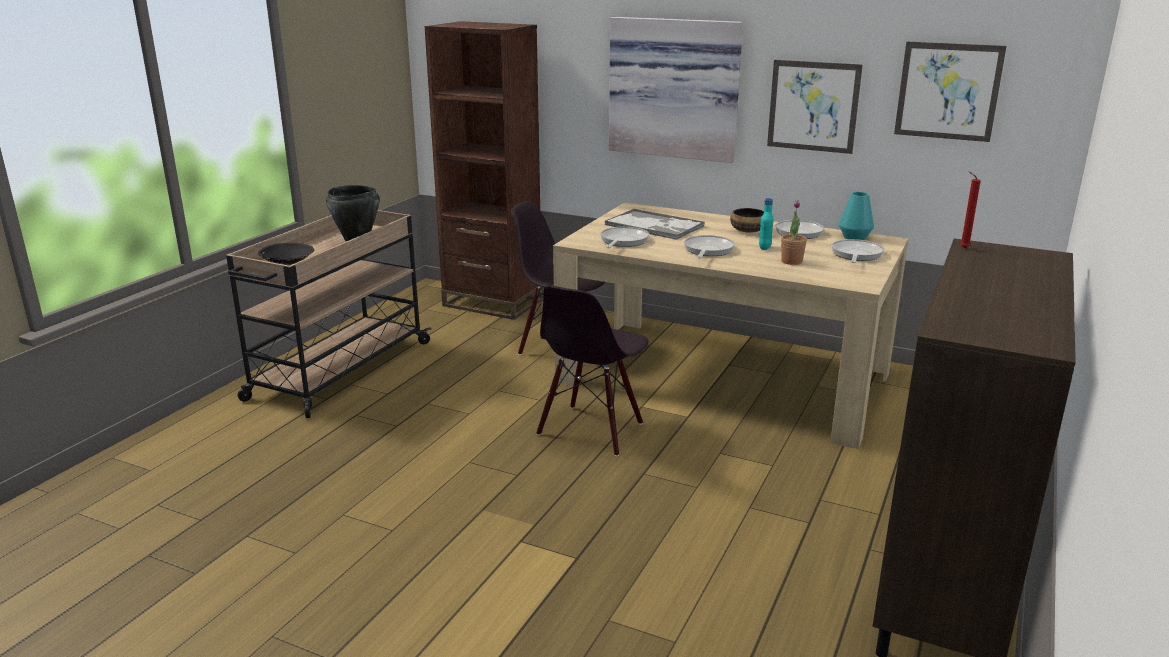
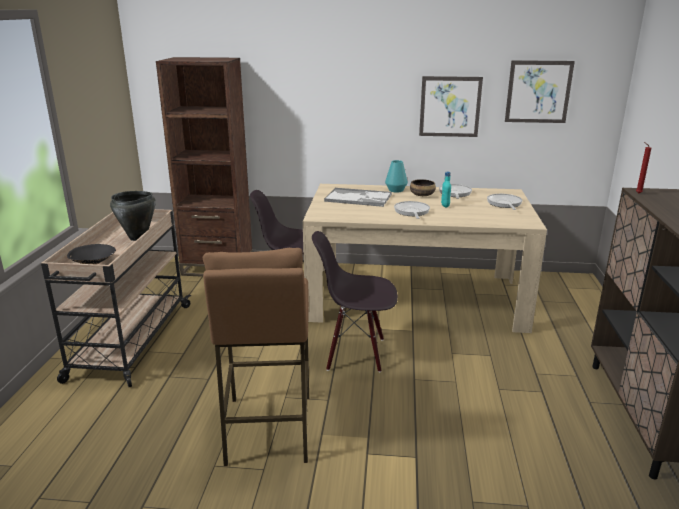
camera: 20 degrees left, 0 degrees up
black chair [536,286,649,456] -> black chair turned 90 degrees clockwise [312,231,398,372]
frying pan [600,227,649,248] -> none
picture [609,17,743,163] -> none
potted plant [781,200,807,265] -> none
turquoise vase [839,192,874,240] -> turquoise vase moved to [385,160,408,193]
none -> brown stool [203,248,309,466]

